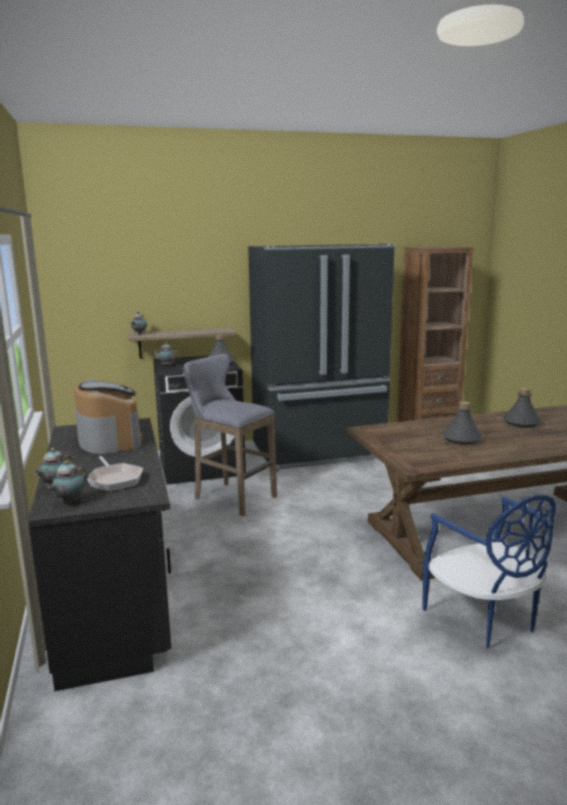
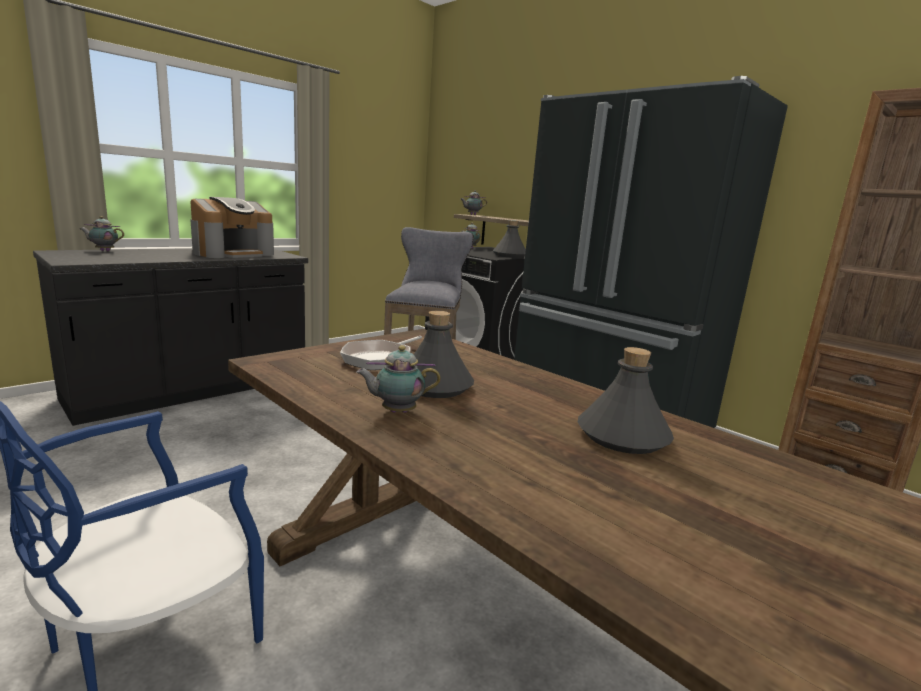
camera: 60 degrees right, 0 degrees up
teapot [48,461,86,504] -> teapot moved to [356,345,441,413]
frying pan [87,456,143,491] -> frying pan moved to [340,336,422,370]

